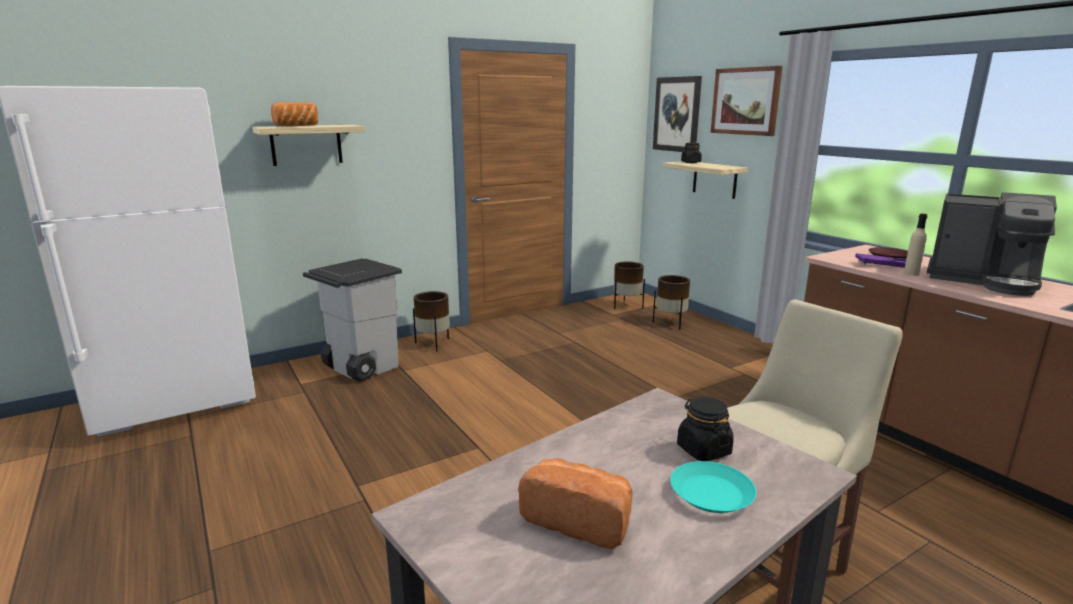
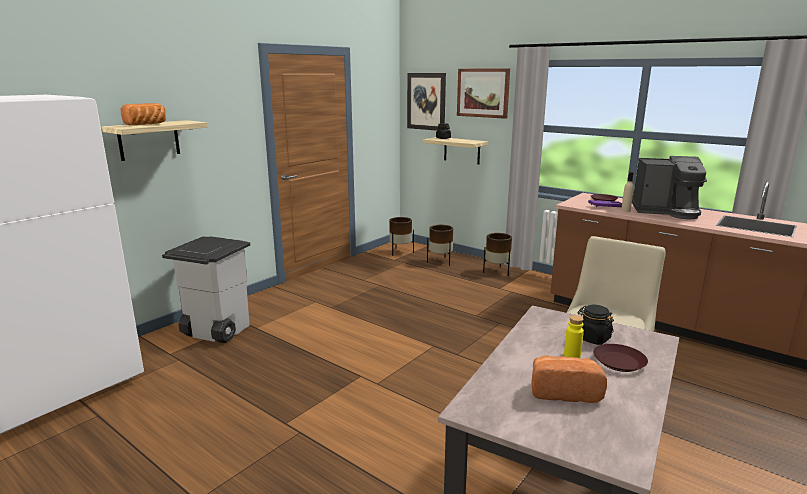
camera: 20 degrees left, 0 degrees up
brown planter [413,291,450,352] -> brown planter moved to [483,233,512,276]
turquoise plate [670,461,757,513] -> brown plate [593,344,648,372]
none -> yellow bottle [564,315,584,358]

